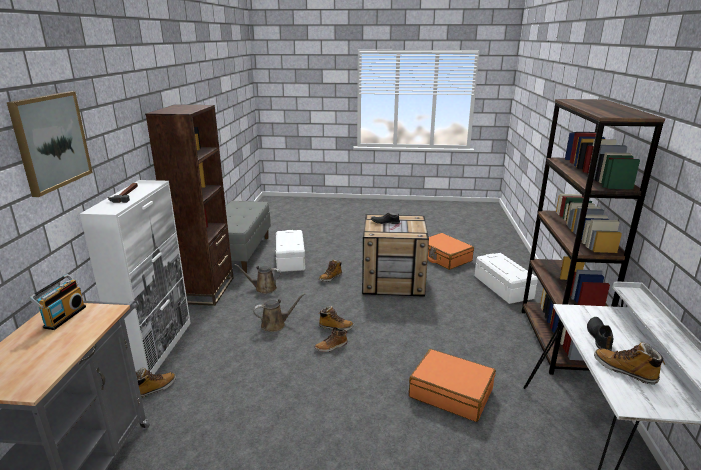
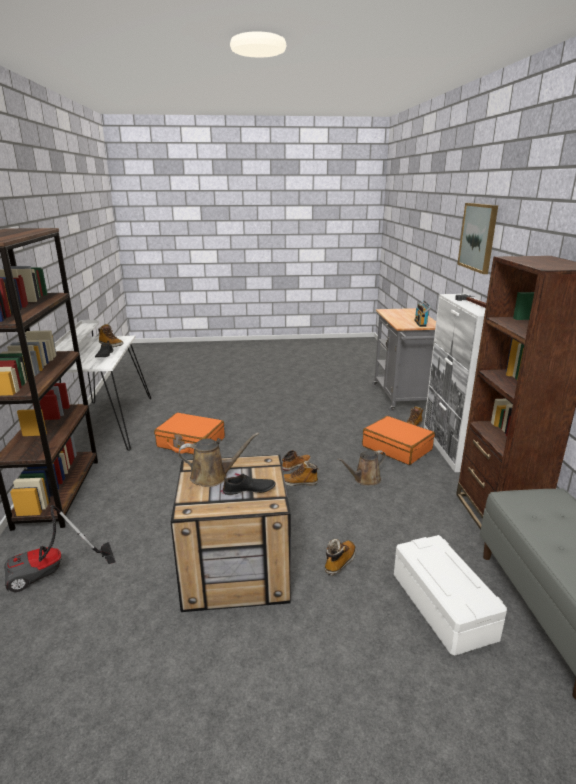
camera: 170 degrees right, 0 degrees up
brown watering can [234,264,281,294] -> brown watering can moved to [178,433,259,487]
orange suitcase [428,233,474,270] -> orange suitcase moved to [362,416,435,465]
white storage box [475,253,538,304] -> vacuum cleaner [4,505,115,592]

